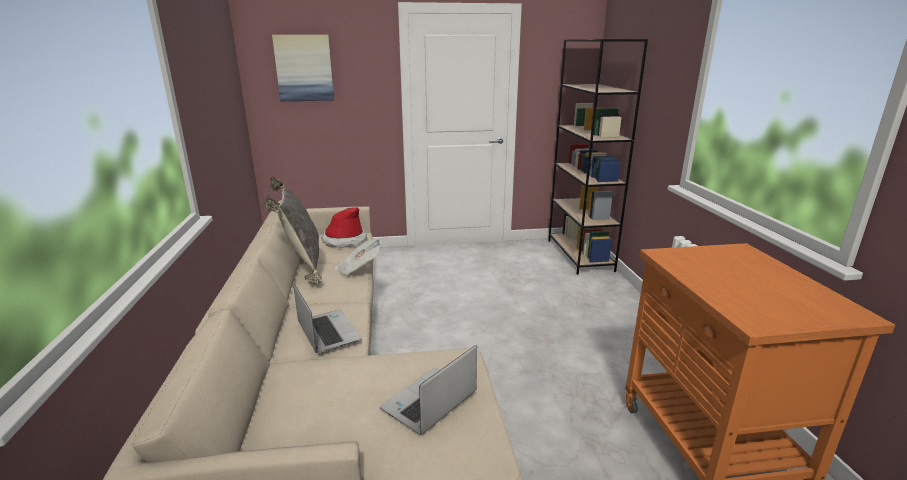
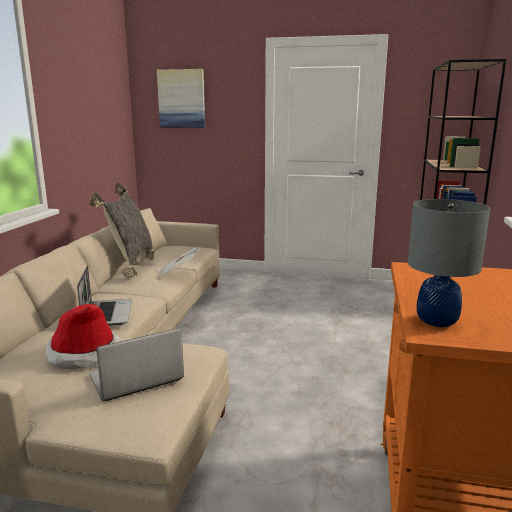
camera: 20 degrees right, 5 degrees down
hat [321,207,367,248] -> hat moved to [45,304,120,369]
none -> grey table lamp [408,199,490,327]

